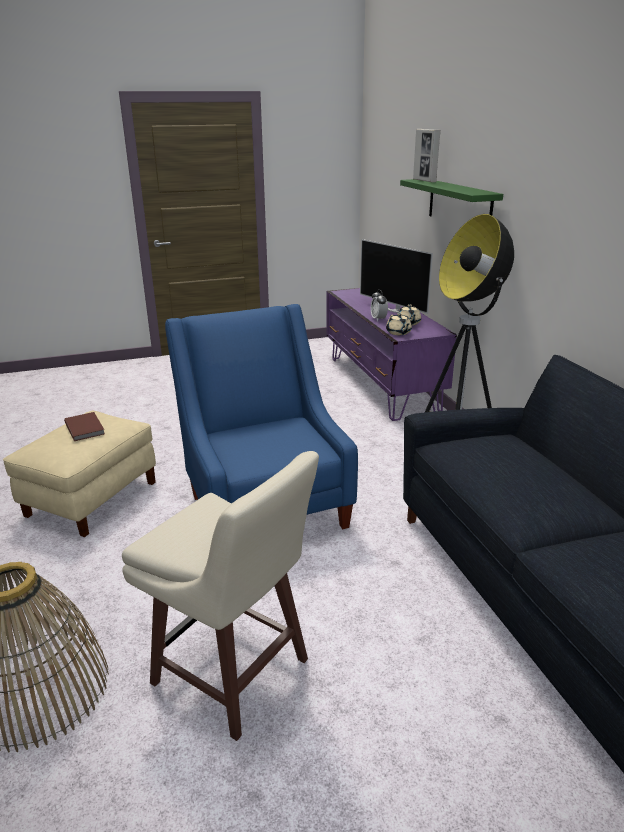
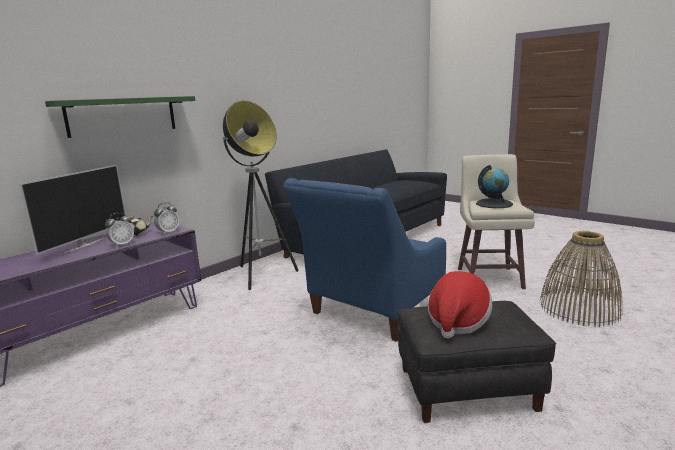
camera: 120 degrees left, 10 degrees down
beige ottoman [3,411,156,537] -> black ottoman [398,301,556,423]
brown book [64,412,105,441] -> hat [428,271,492,339]
beige teapot [386,313,412,335] -> alarm clock [154,203,179,235]
picture frame [413,129,441,182] -> none
none -> globe [476,165,513,208]

